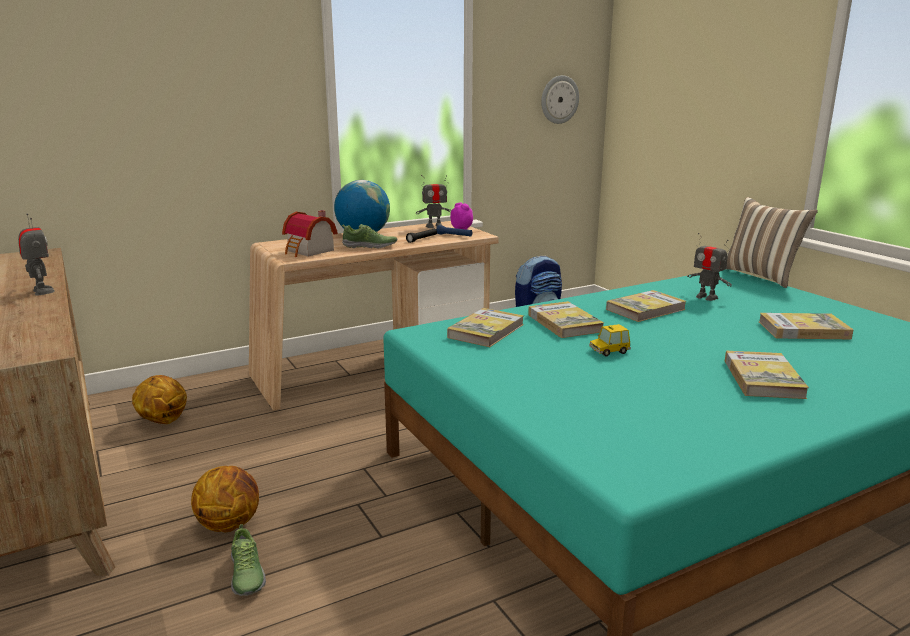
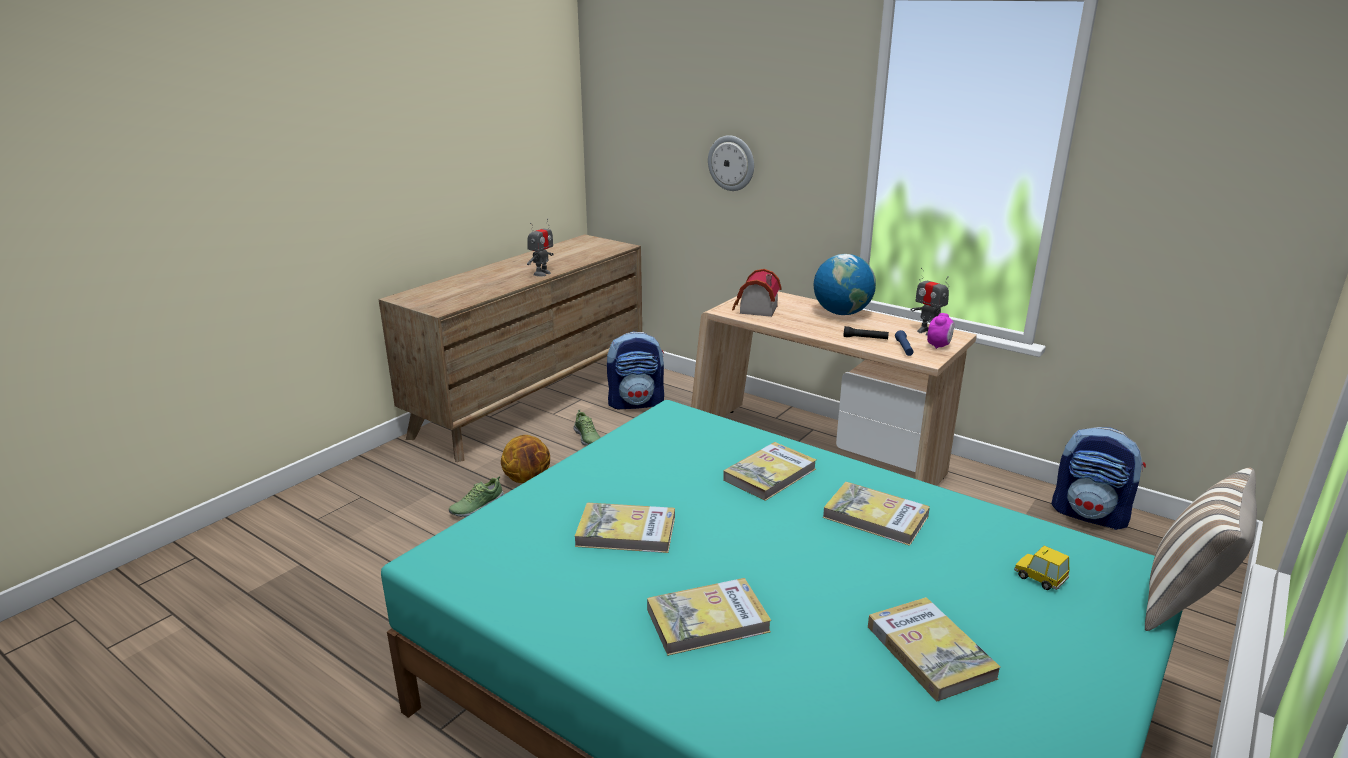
camera: 65 degrees right, 5 degrees up
basketball [132,375,187,424] -> backpack [607,331,664,409]
shoe [342,224,397,248] -> shoe moved to [573,410,601,446]
book [447,308,524,347] -> book moved to [575,503,675,553]
wall clock [541,75,579,124] -> wall clock moved to [708,135,754,191]
toy car [589,324,631,356] -> toy car moved to [1014,545,1069,590]
toy robot [687,233,732,301] -> none

